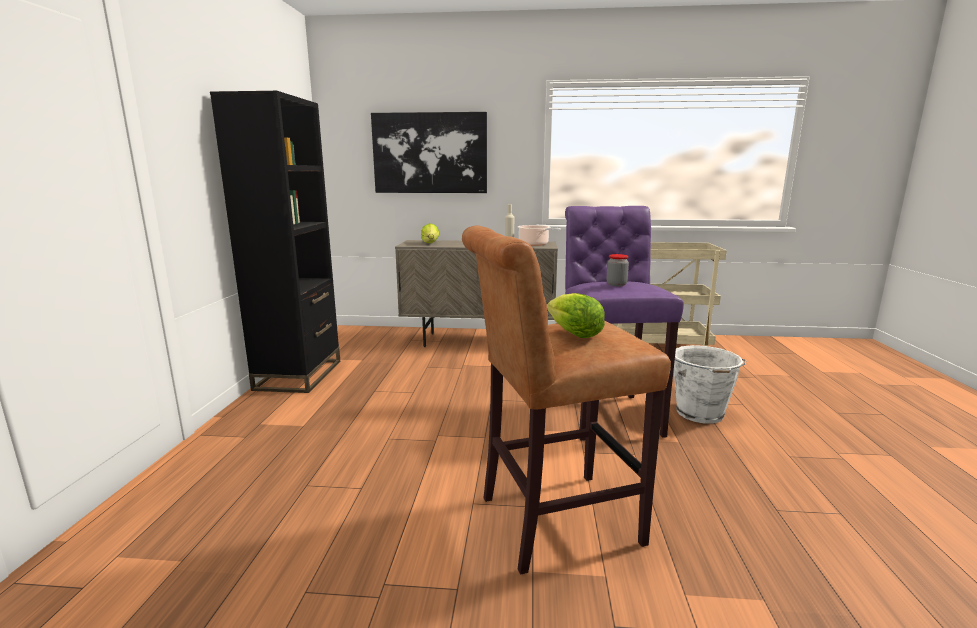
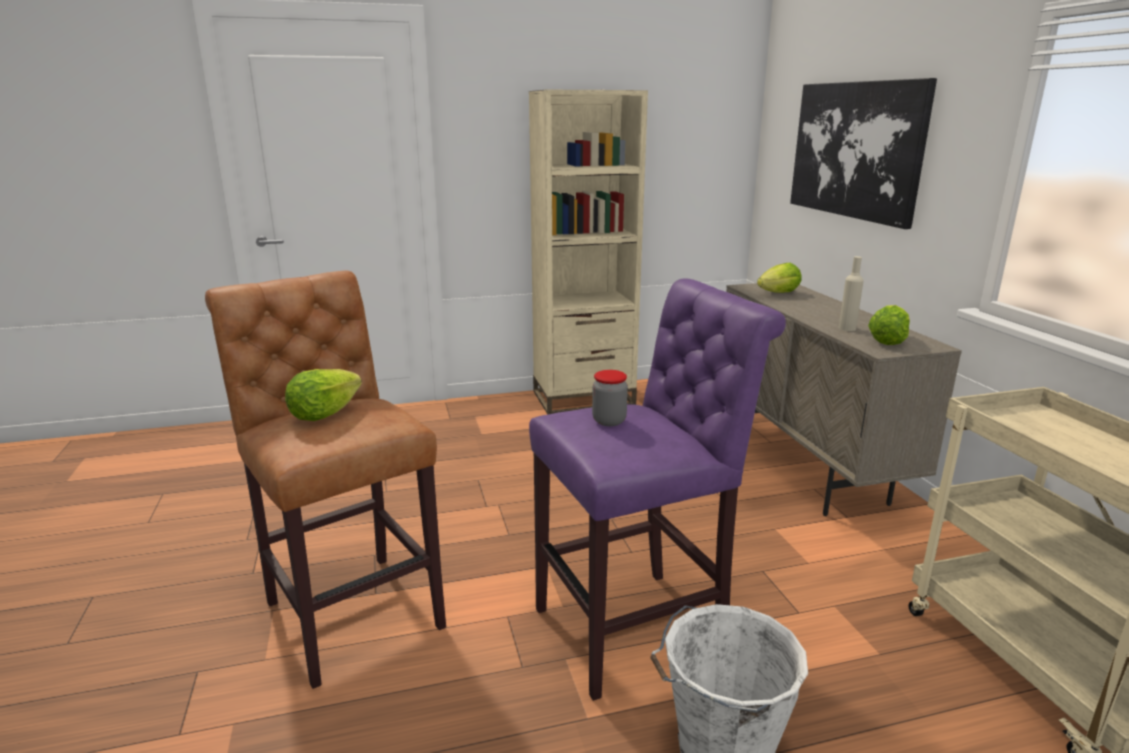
camera: 70 degrees right, 5 degrees up
black bookcase [210,91,340,393] -> beige bookcase [529,90,648,414]
cooking pot [518,225,561,246] -> lettuce [868,305,910,345]

